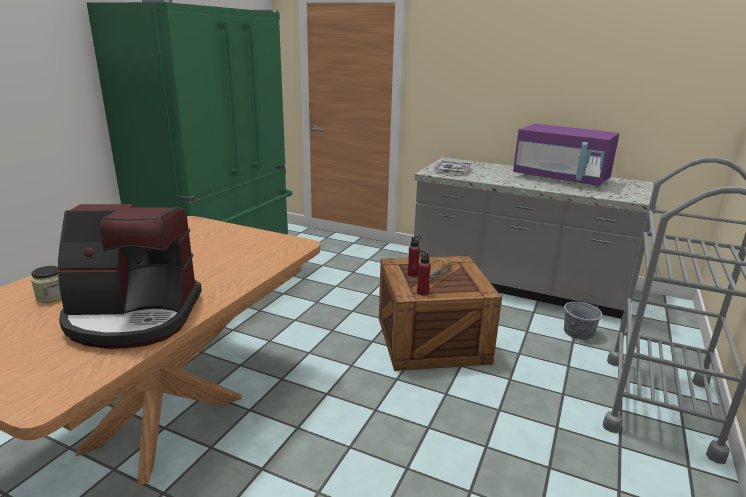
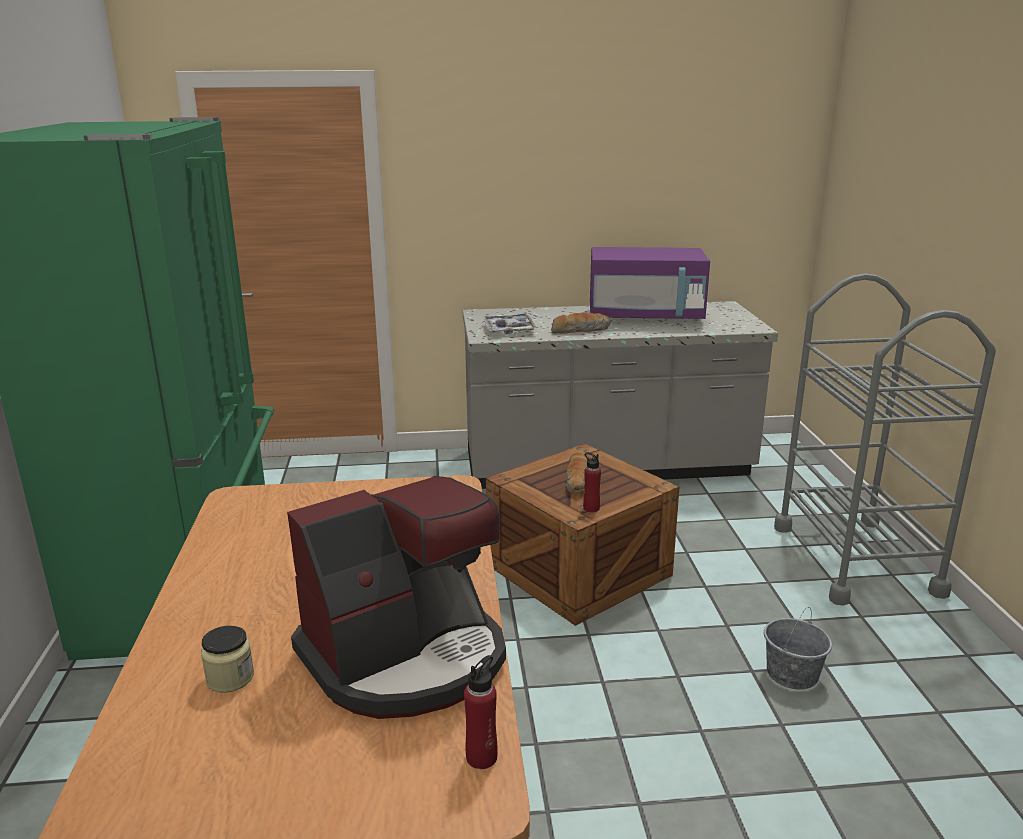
camera: 30 degrees left, 0 degrees up
red bottle [408,236,421,277] -> red bottle moved to [464,655,498,769]
grey bucket [564,294,603,340] -> grey bucket moved to [764,607,832,690]
none -> bread [551,312,611,334]

